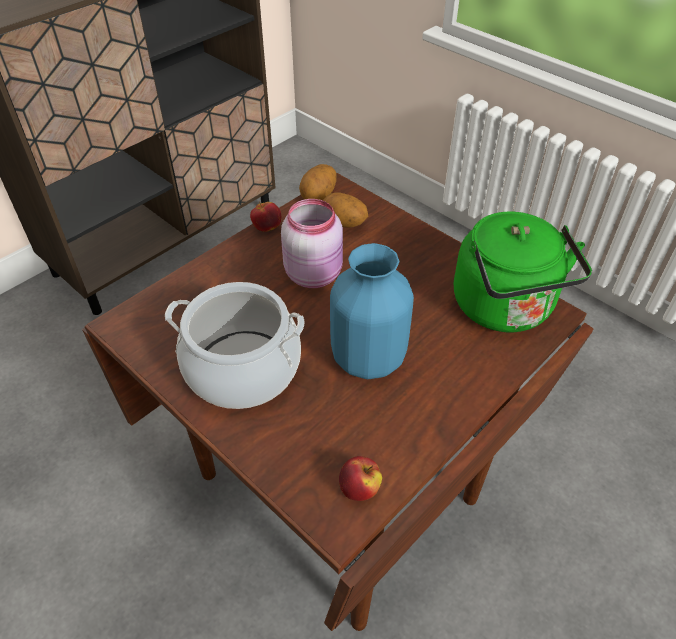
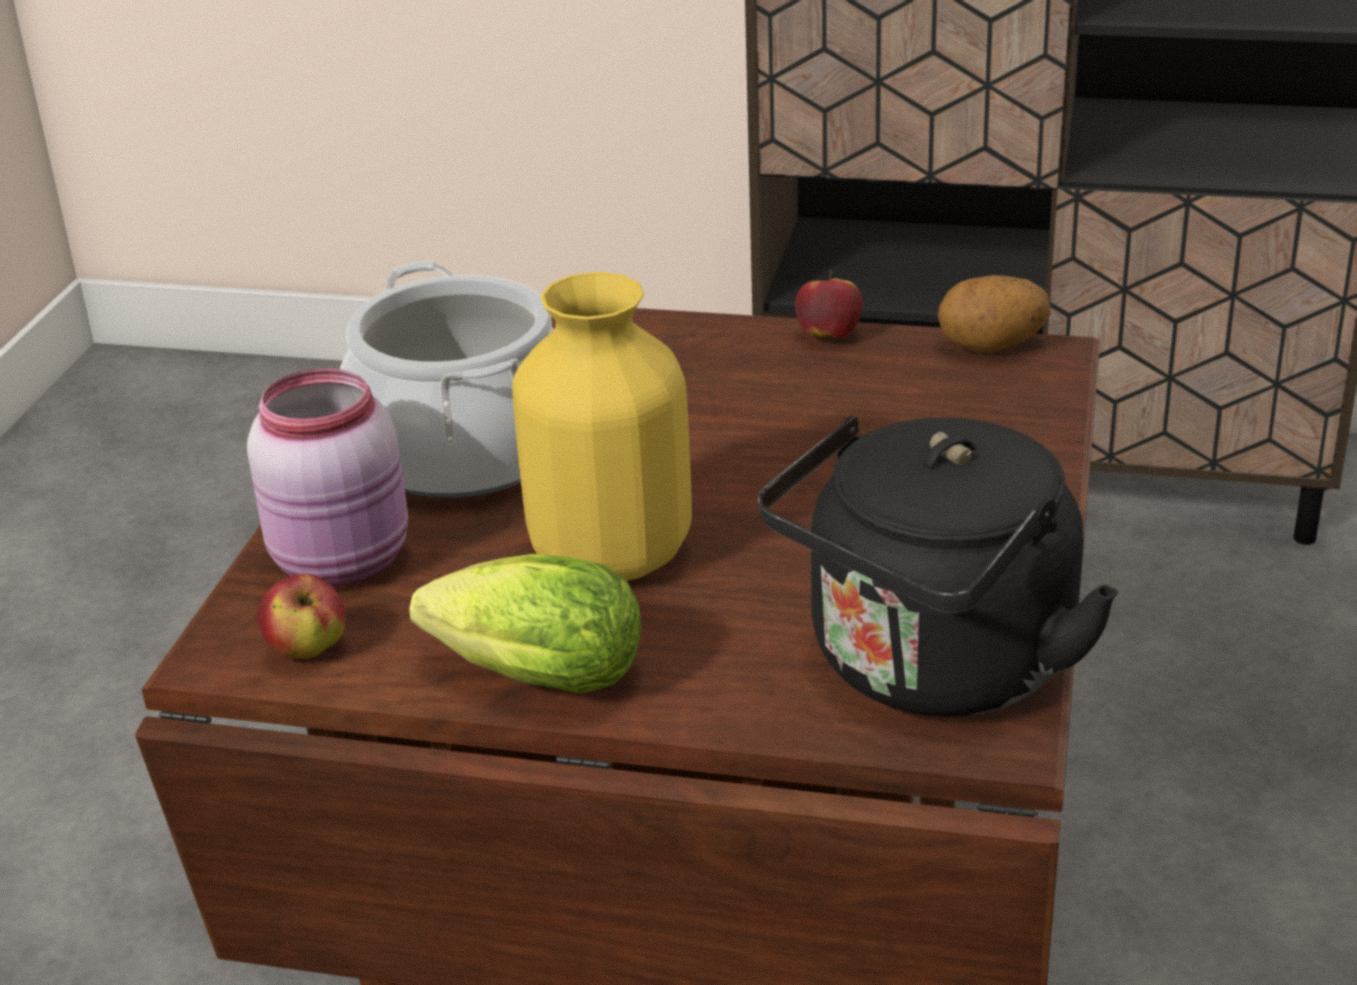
camera: 60 degrees right, 15 degrees down
pink jar [281,199,343,288] -> pink jar moved to [247,368,408,586]
potato [323,192,368,228] -> none
blue vase [330,243,414,379] -> yellow vase [512,272,692,580]
green kettle [454,212,592,332] -> black kettle [758,415,1119,716]
none -> lettuce [409,554,642,693]

